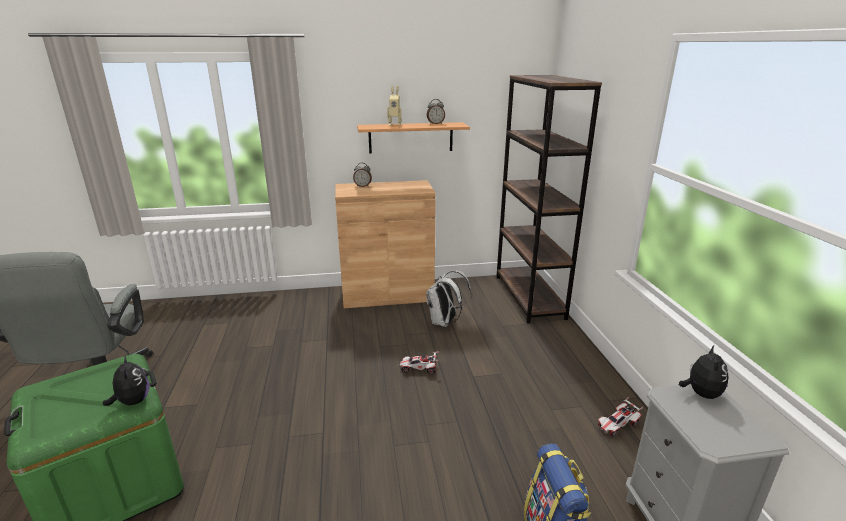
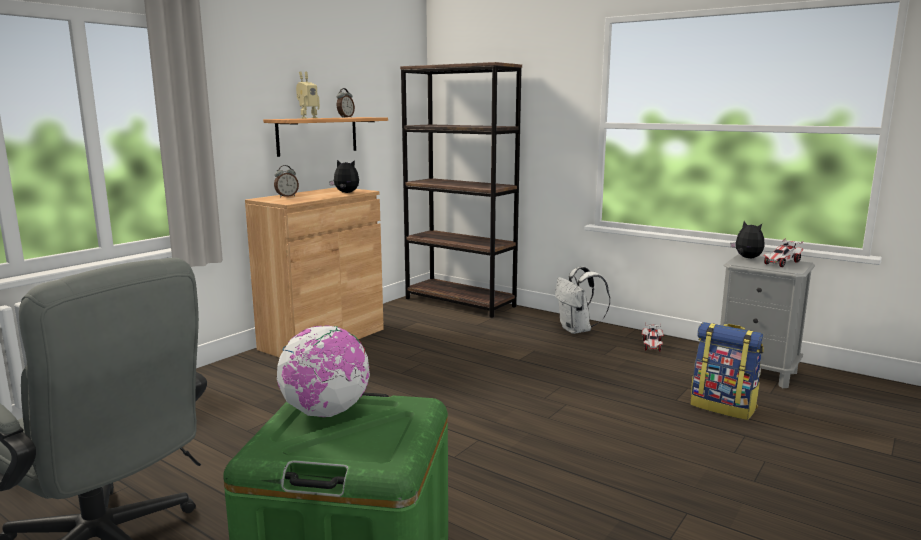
camera: 45 degrees left, 10 degrees down
plush toy [103,355,150,406] -> plush toy moved to [329,160,359,193]
toy car [399,351,439,374] -> toy car moved to [763,238,803,267]
white backpack [426,270,471,327] -> white backpack moved to [555,267,610,334]
none -> globe [277,326,370,417]

